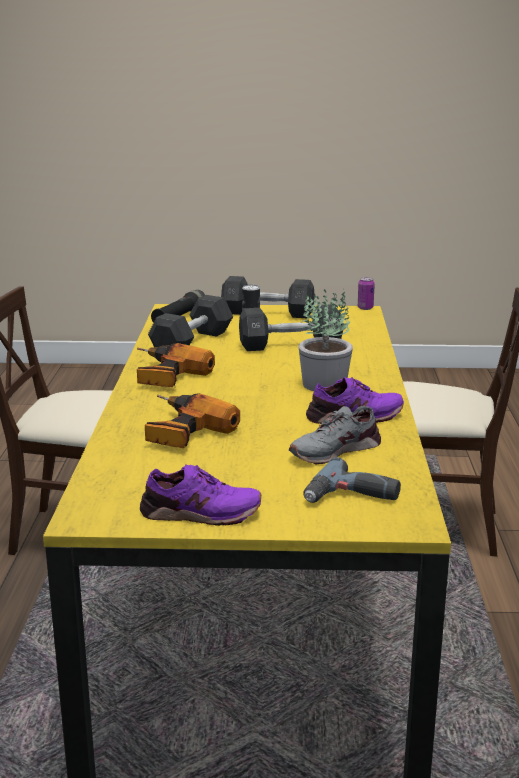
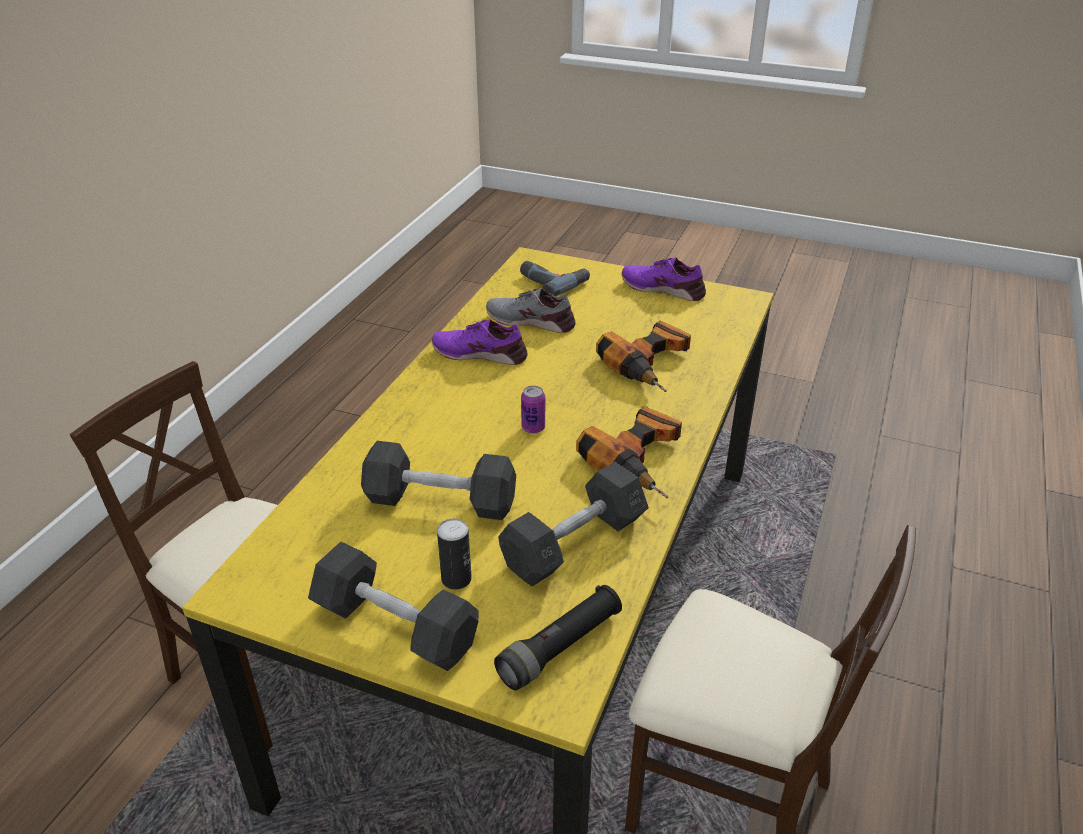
camera: 160 degrees left, 15 degrees up
grey shoe [289,406,381,465] -> grey shoe turned 150 degrees counterclockwise [486,288,575,333]
potted plant [298,288,353,391] -> none
can [358,277,375,310] -> can moved to [521,386,545,433]

